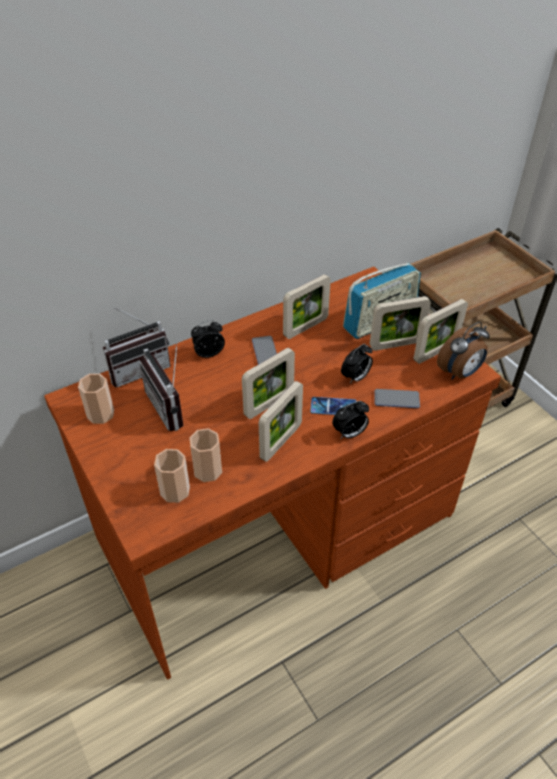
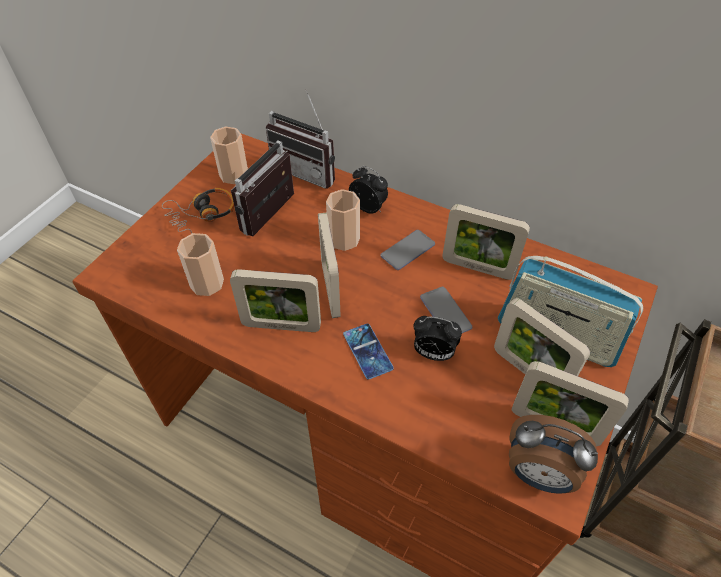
camera: 60 degrees right, 5 degrees up
cup [154,449,190,503] -> cup moved to [326,189,360,251]
picture frame [242,348,295,419] -> picture frame turned 60 degrees clockwise [318,213,341,318]
alarm clock [332,401,369,438] -> none
phone [374,389,420,408] -> phone moved to [420,287,473,333]
none -> headphones [162,188,234,233]

